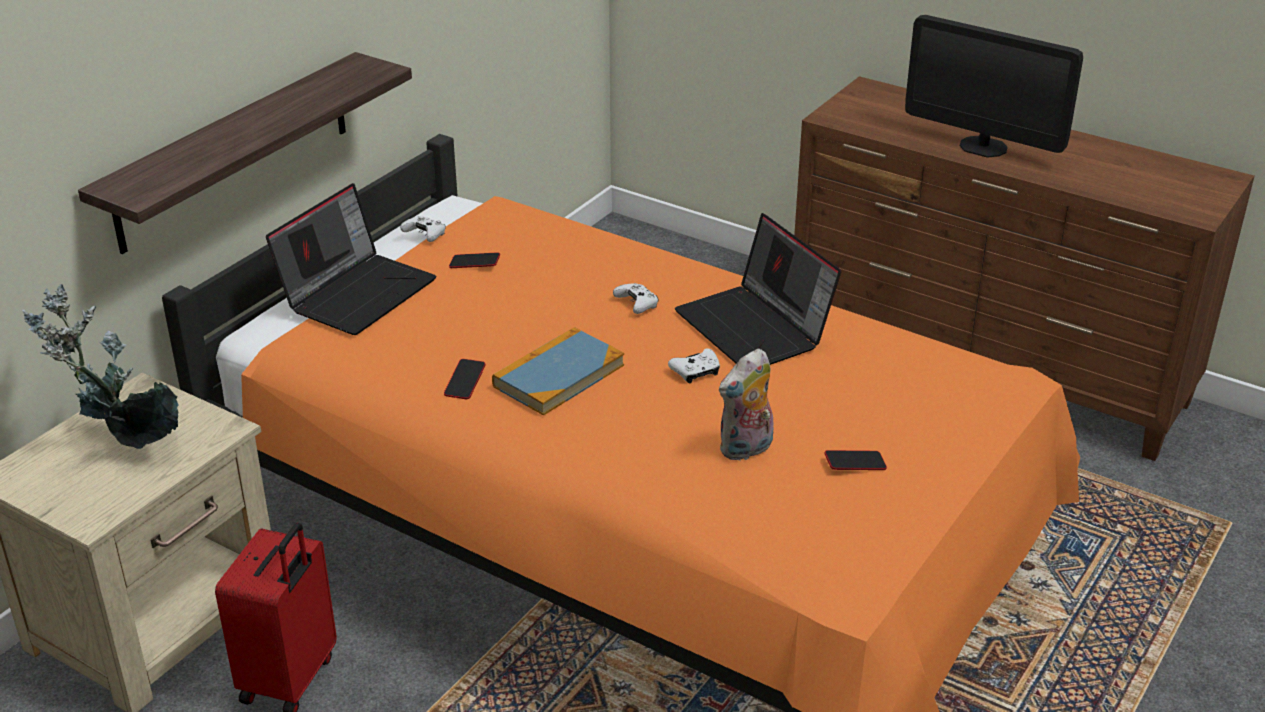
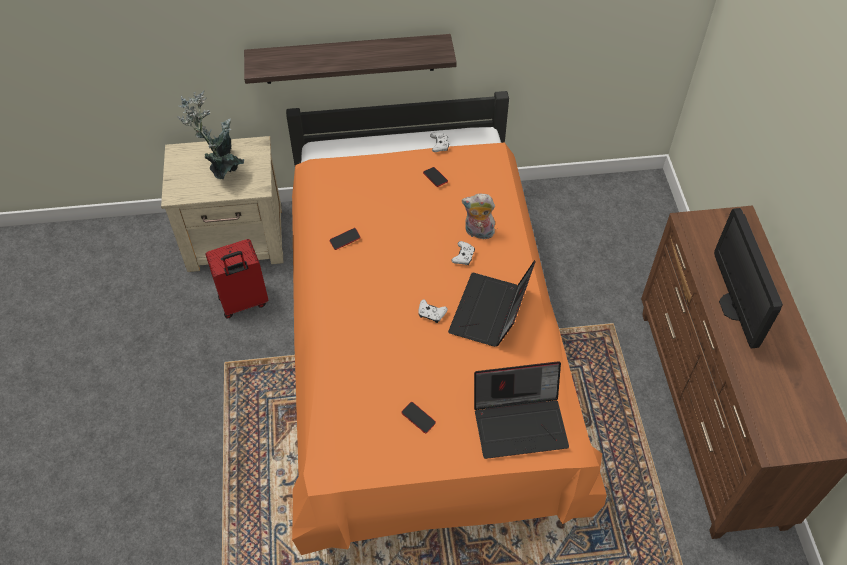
camera: 50 degrees right, 20 degrees up
laptop [266,183,436,335] -> laptop moved to [474,361,569,459]
book [492,327,624,416] -> none
plush toy [719,348,774,460] -> plush toy moved to [462,194,495,239]

